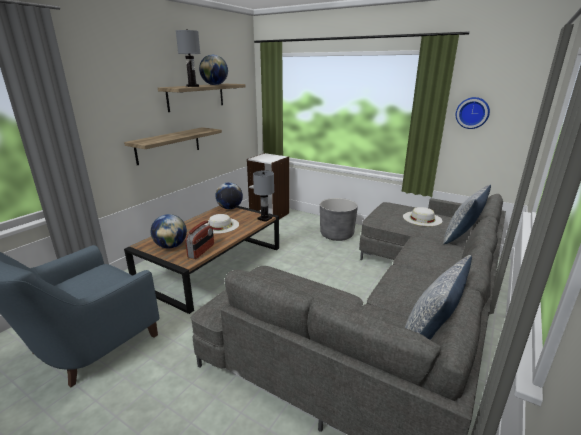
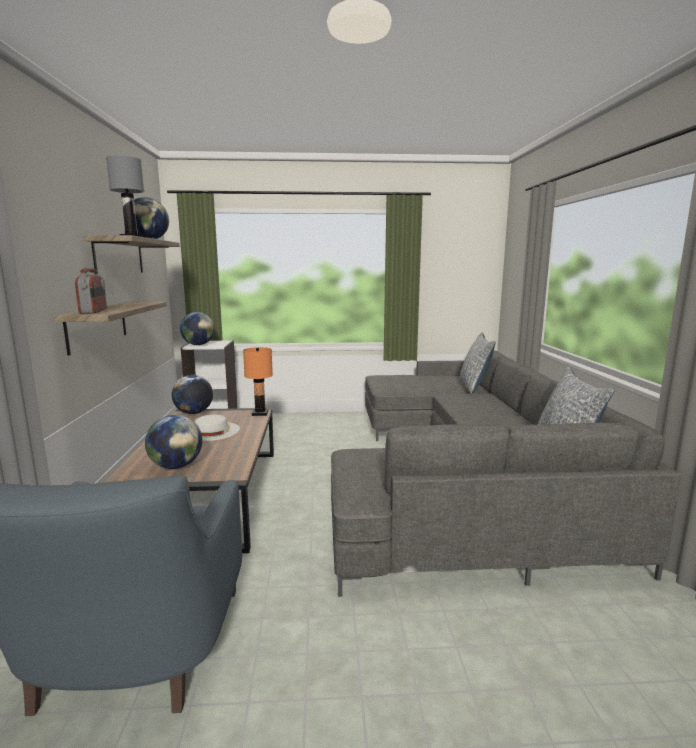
camera: 35 degrees left, 10 degrees down
radio [185,220,214,259] -> radio moved to [75,268,107,314]
grey table lamp [253,170,274,222] -> orange table lamp [243,347,273,416]
grey planter [320,198,358,241] -> none
white hat [403,207,442,226] -> none
wall clock [456,97,490,129] -> none
none -> globe [180,312,215,345]

